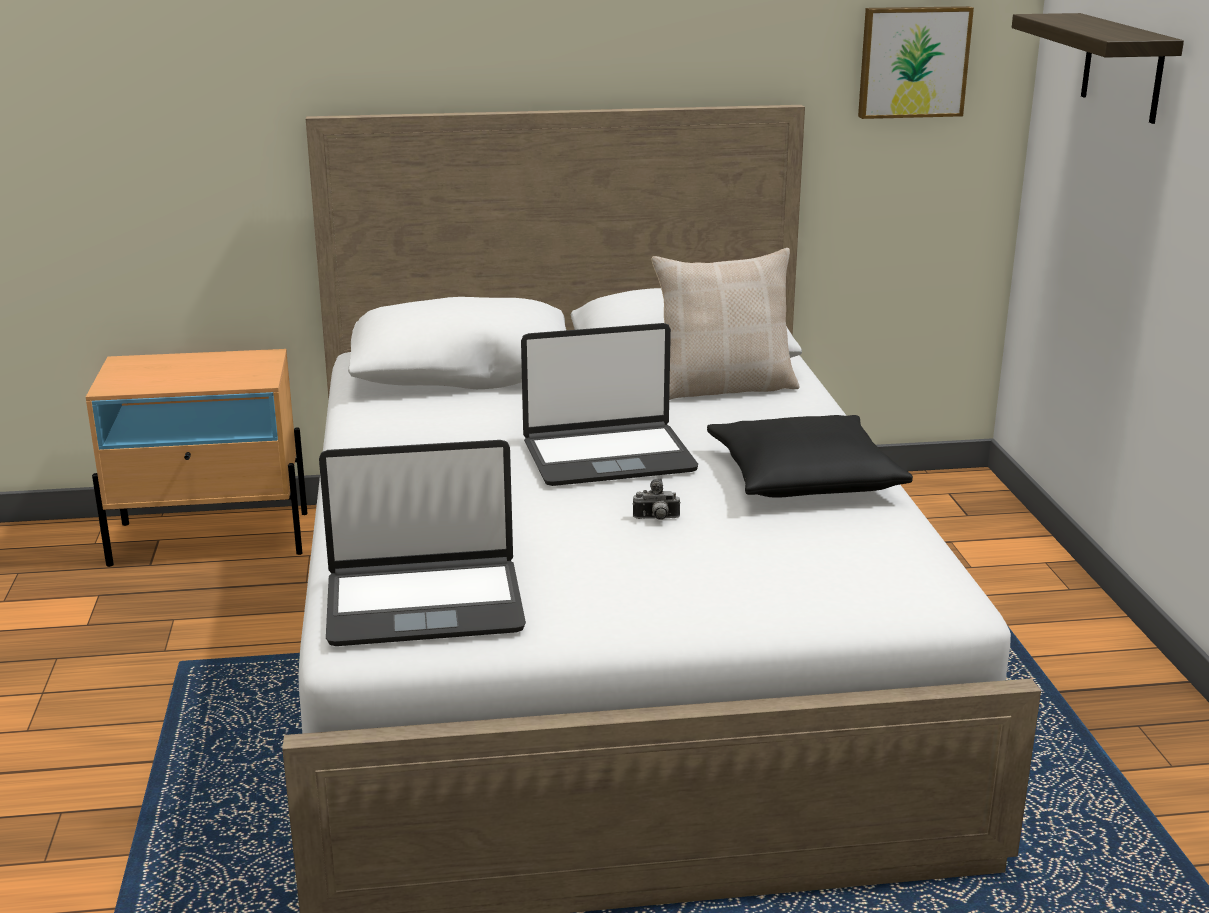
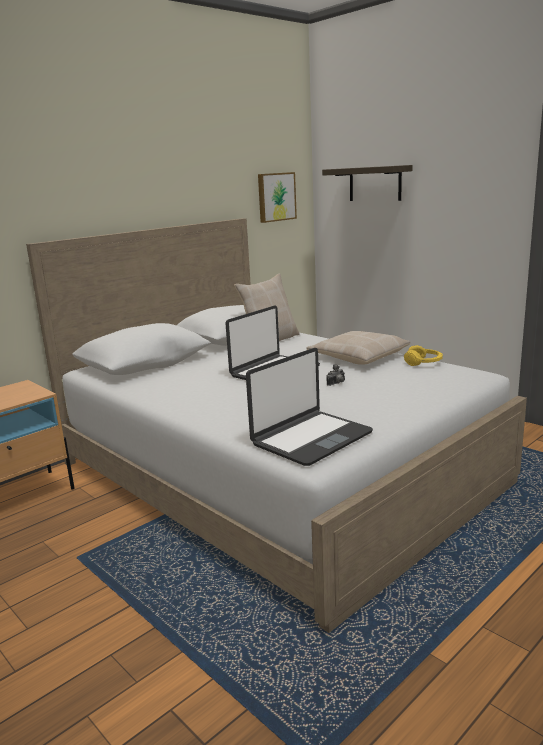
camera: 35 degrees left, 5 degrees down
black pillow [707,415,913,497] -> beige pillow [307,331,410,365]
none -> yellow headphones [404,345,443,366]

